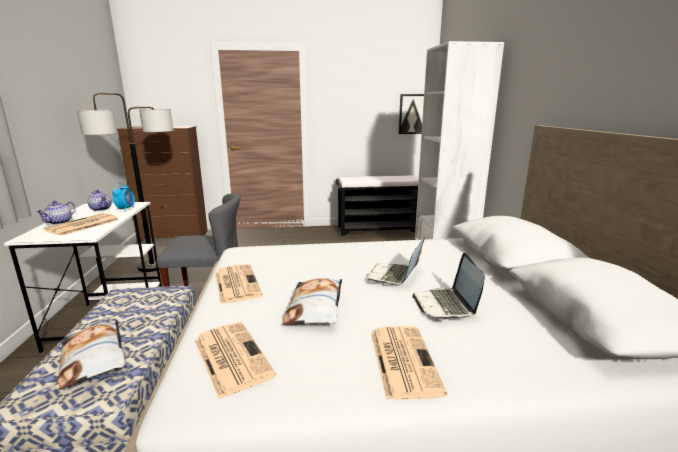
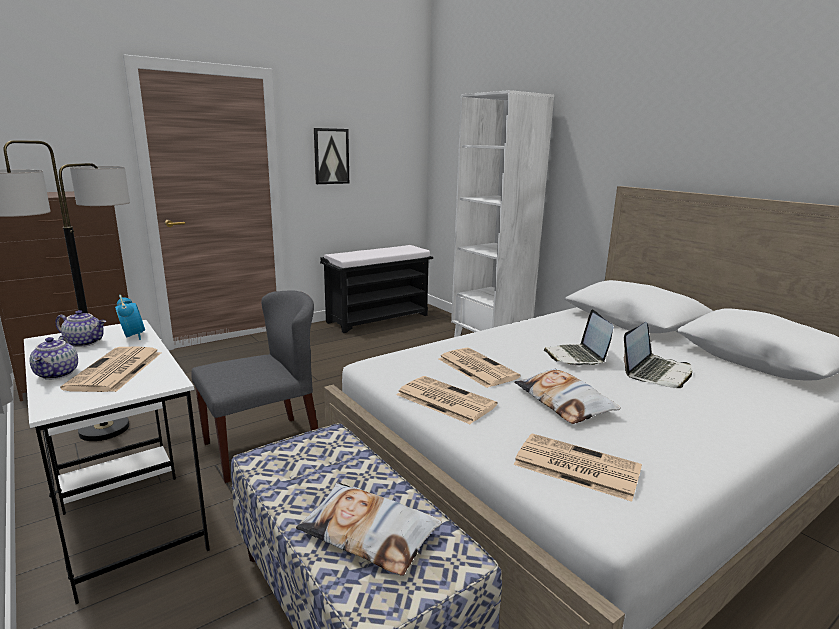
camera: 30 degrees left, 0 degrees up
newspaper [371,326,447,400] -> newspaper moved to [438,348,521,388]
picture [399,94,424,134] -> picture moved to [314,128,349,184]
laptop [412,253,485,320] -> laptop turned 105 degrees counterclockwise [624,322,692,388]

